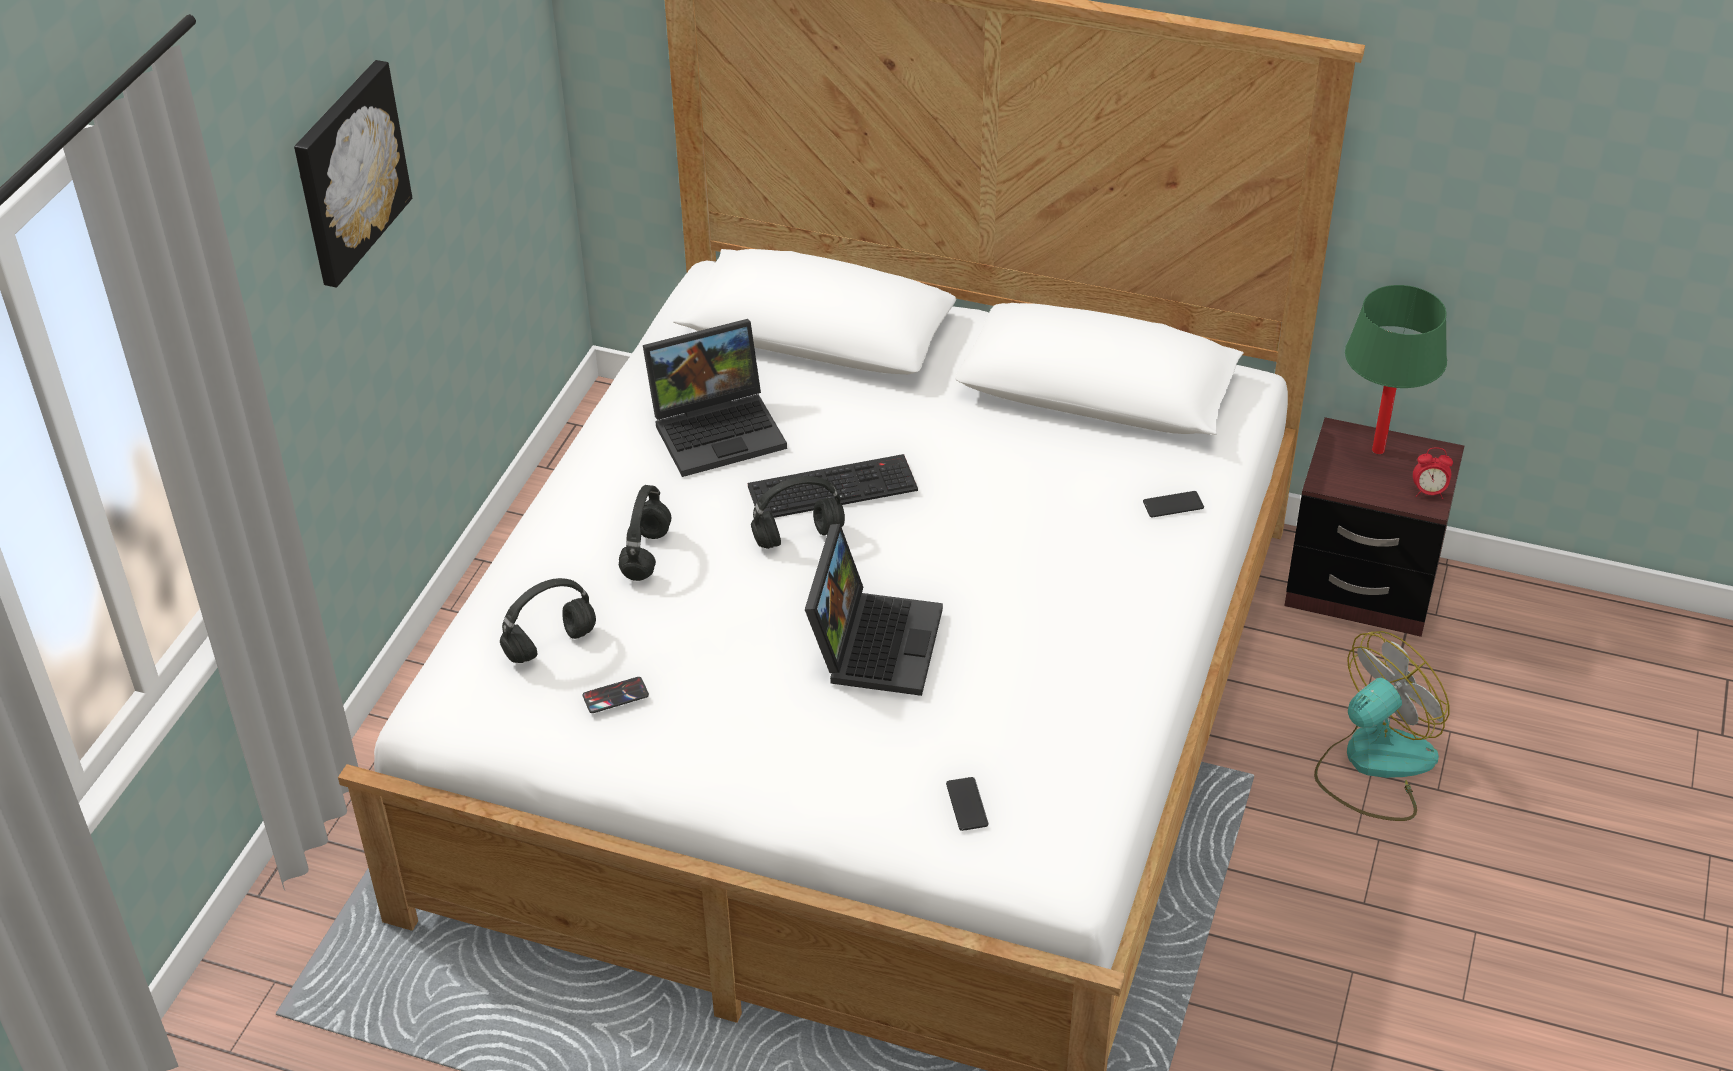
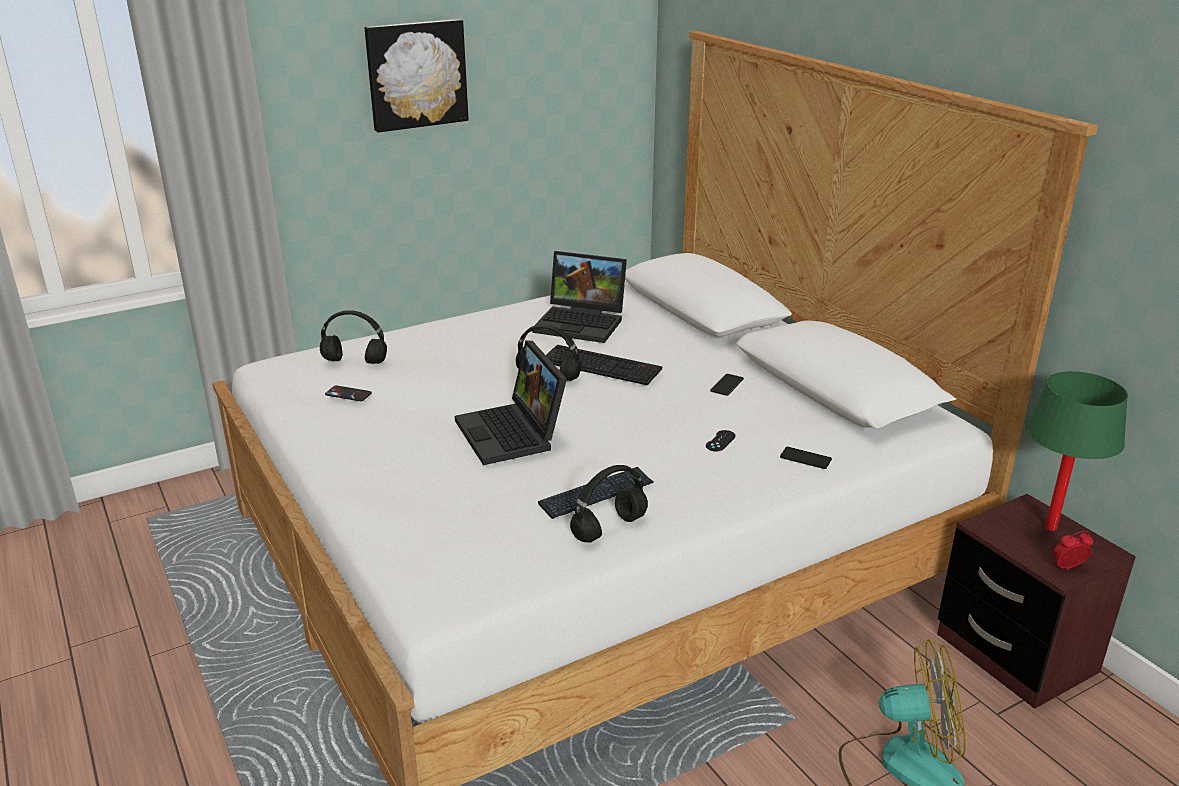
camera: 40 degrees right, 15 degrees down
black headphones [619,485,671,581] -> black headphones moved to [570,465,648,543]
laptop [805,524,943,696] -> laptop turned 105 degrees clockwise [455,340,567,465]
phone [946,777,989,831] -> phone moved to [710,374,744,396]
alarm clock [1413,447,1453,499] -> alarm clock turned 120 degrees clockwise [1052,531,1093,570]
none -> keyboard [538,467,654,519]
none -> black game controller [706,430,735,452]

